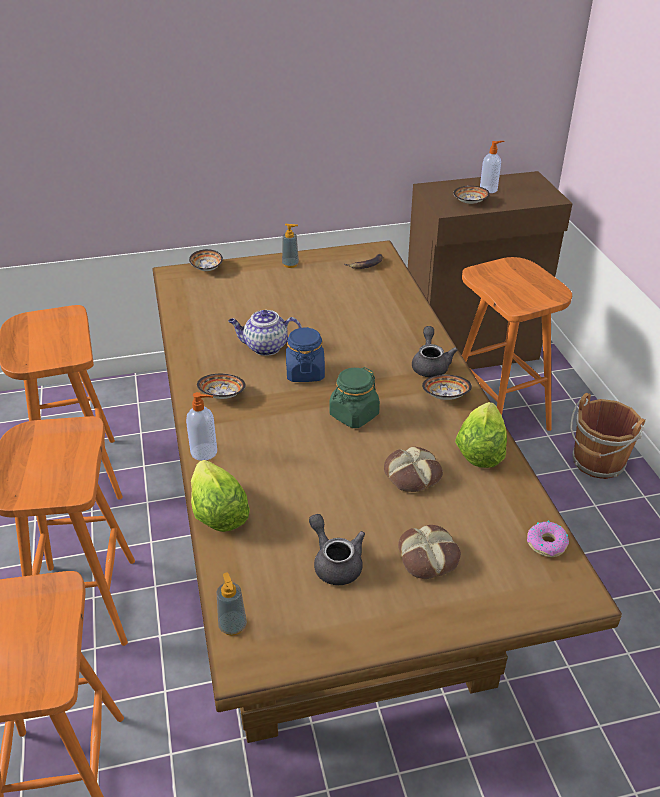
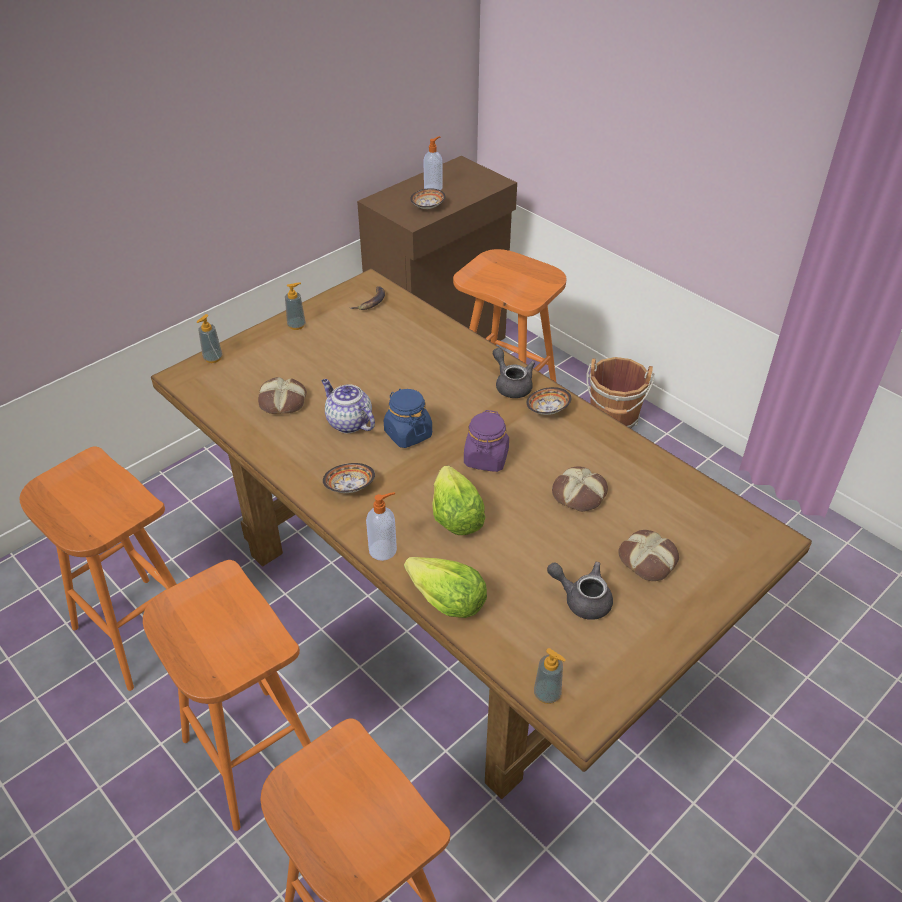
camera: 30 degrees left, 5 degrees up
bowl [189,249,223,271] -> soap dispenser [197,314,222,363]
teapot [228,310,302,356] -> teapot turned 75 degrees clockwise [322,379,375,433]
green jar [329,367,380,428] -> purple jar [464,410,509,472]
lettuce [455,402,507,468] -> lettuce moved to [432,465,485,535]
donut [527,521,569,557] -> none
none -> bread [258,377,307,414]

